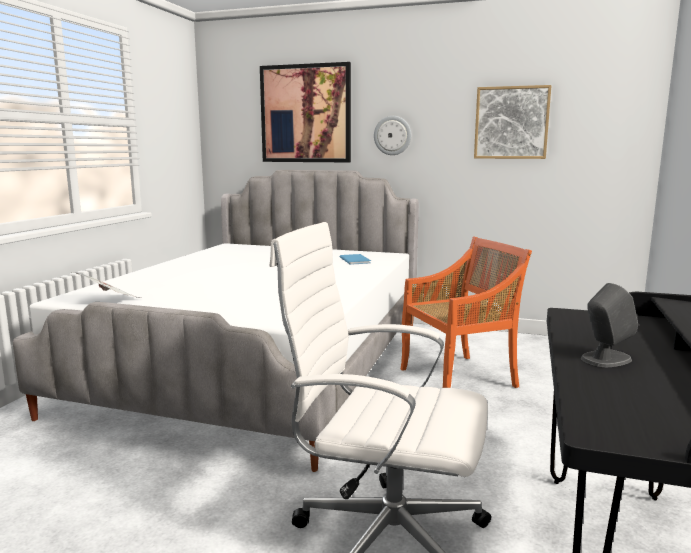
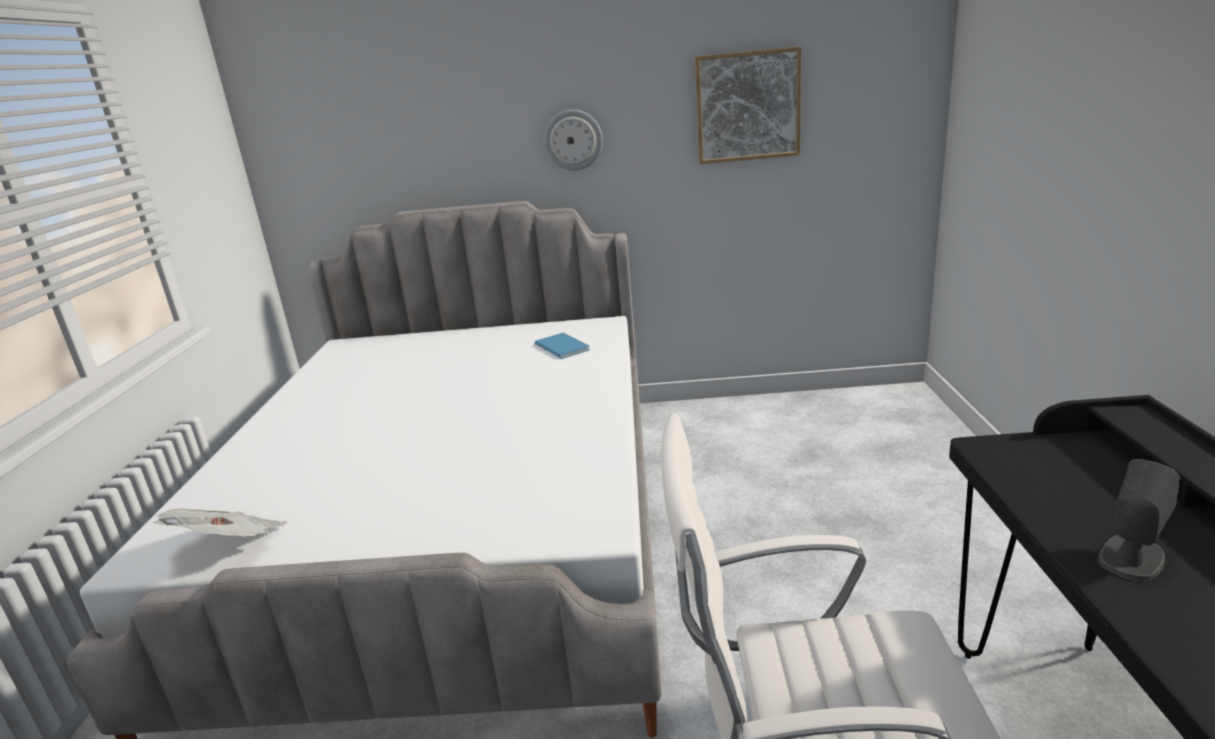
camera: 15 degrees left, 10 degrees up
picture [260,62,351,162] -> none
orange chair [401,236,532,388] -> none

